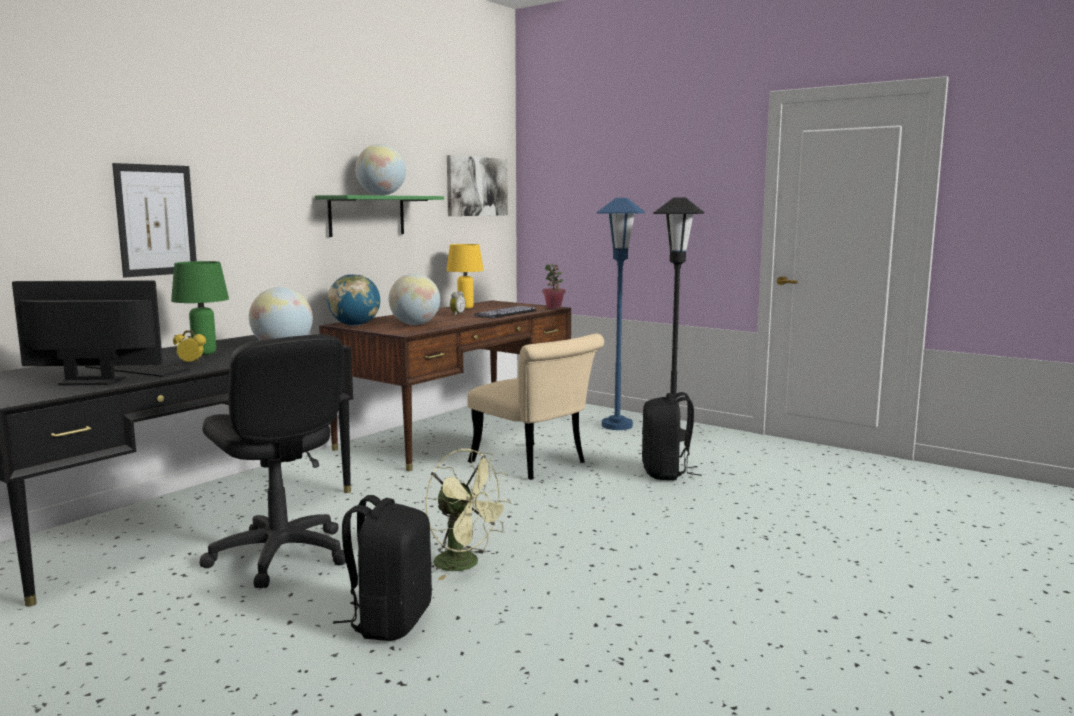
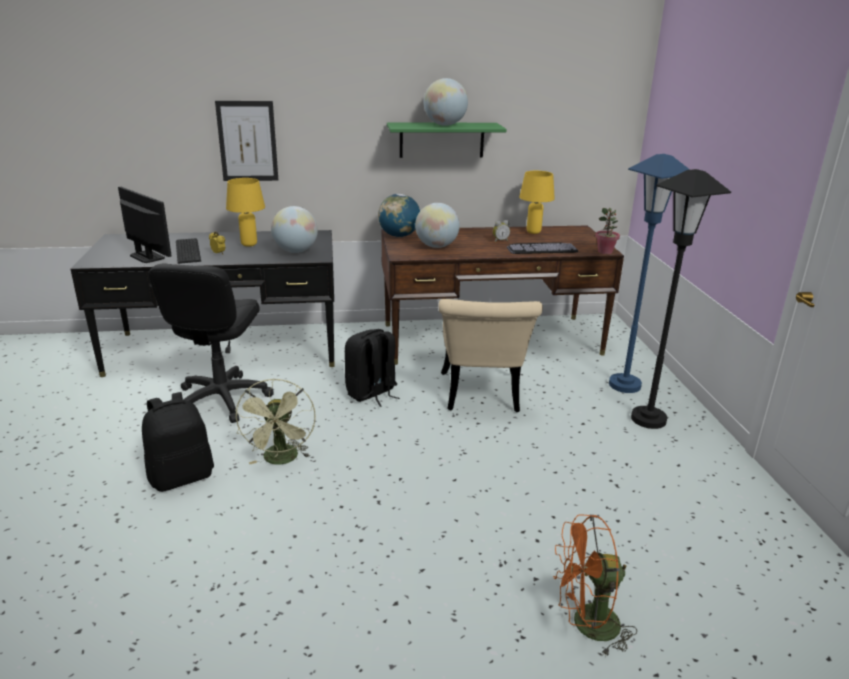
camera: 45 degrees right, 15 degrees up
green table lamp [171,261,229,355] -> yellow table lamp [226,178,265,247]
picture [447,155,508,216] -> none
black backpack [642,392,701,480] -> black backpack moved to [345,329,400,407]
none -> orange fan [553,515,637,657]

